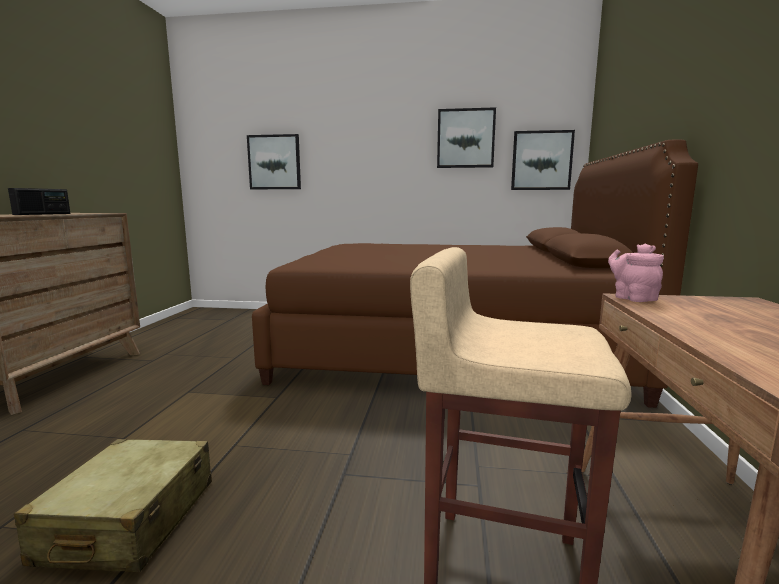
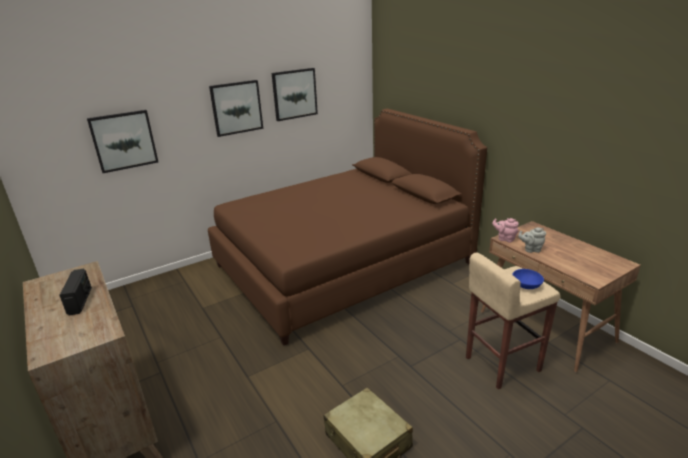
camera: 40 degrees left, 15 degrees up
picture [511,130,575,190] -> picture moved to [209,80,263,137]
none -> blue bowl [512,269,544,289]
none -> grey teapot [518,227,546,253]

